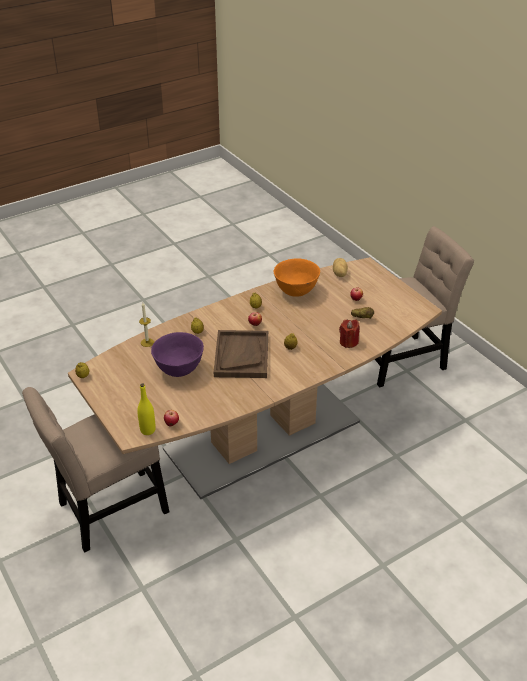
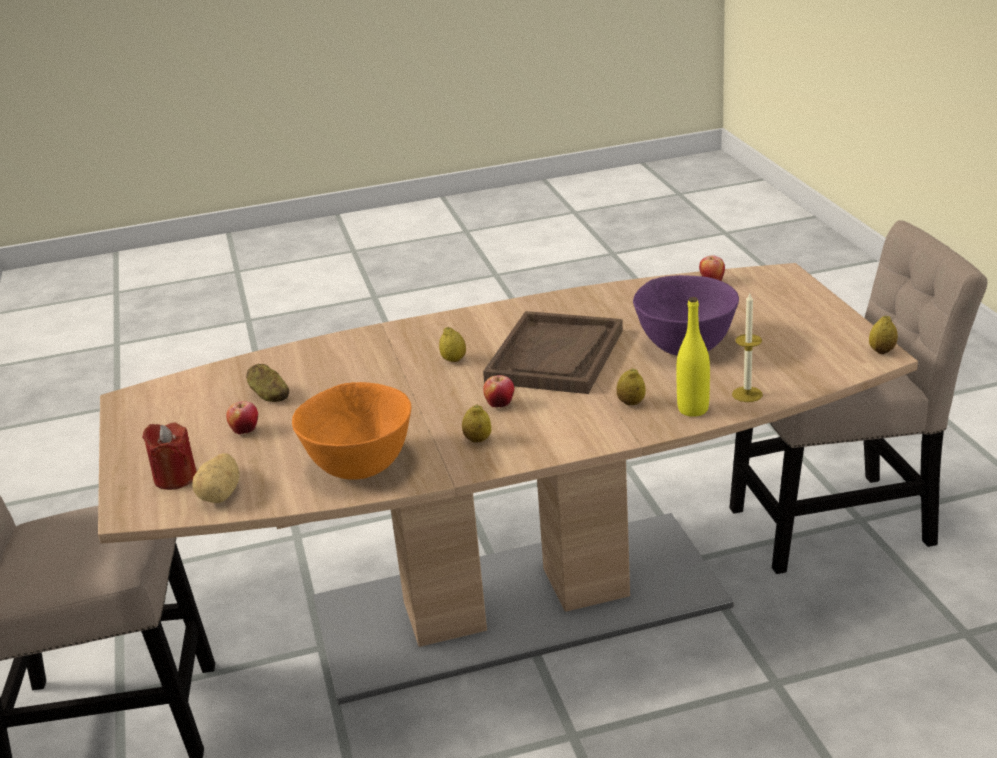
camera: 160 degrees left, 10 degrees down
yellow bottle [137,384,156,435] -> yellow bottle moved to [676,297,710,417]
red candle [339,319,360,348] -> red candle moved to [142,422,197,490]

